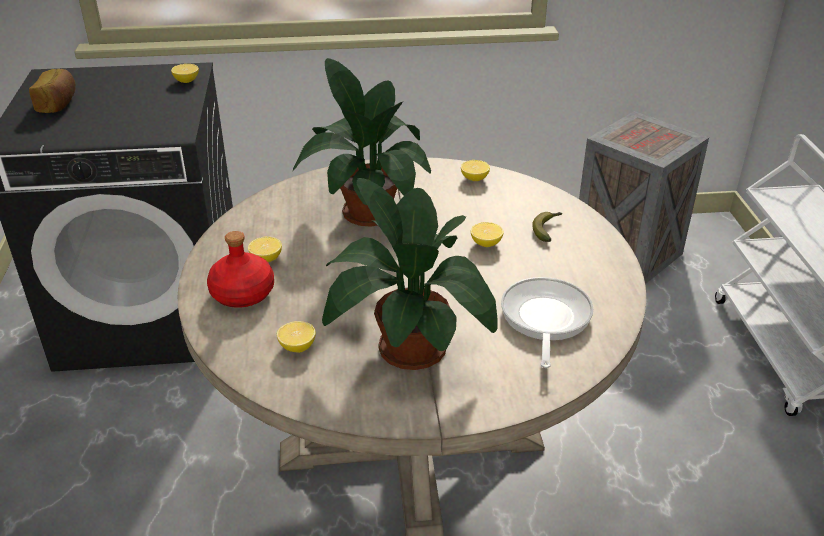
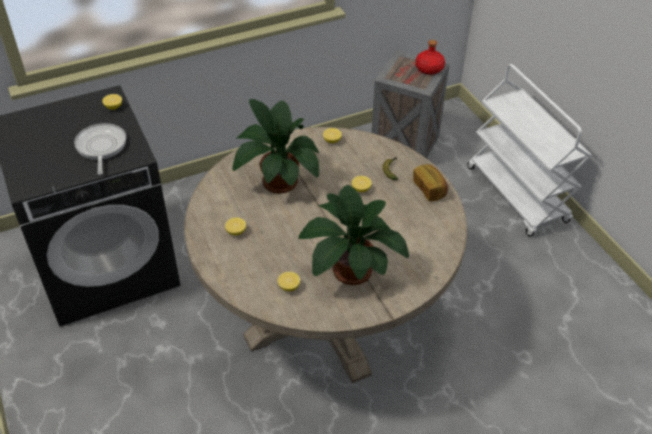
camera: 20 degrees left, 10 degrees up
bread [29,69,76,113] -> bread moved to [413,164,448,201]
red bottle [207,231,274,308] -> red bottle moved to [415,40,445,75]
frying pan [501,277,593,368] -> frying pan moved to [74,123,126,175]

